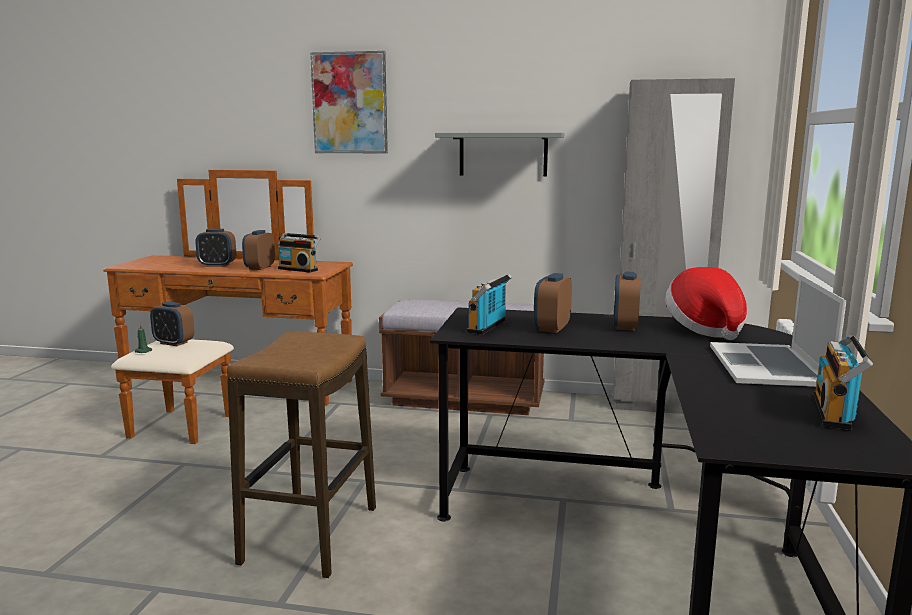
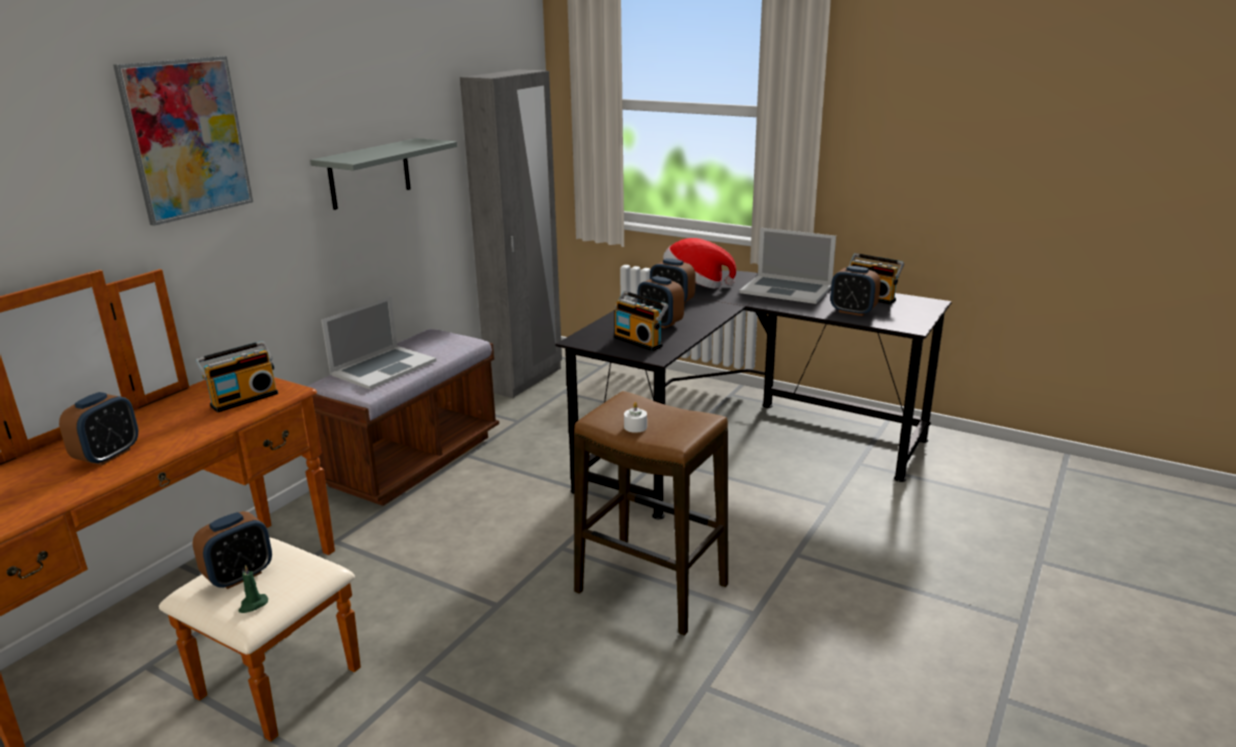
camera: 70 degrees left, 10 degrees up
alarm clock [242,230,275,270] -> alarm clock moved to [830,266,881,316]
none -> laptop [321,297,436,389]
none -> white candle [624,402,647,433]

